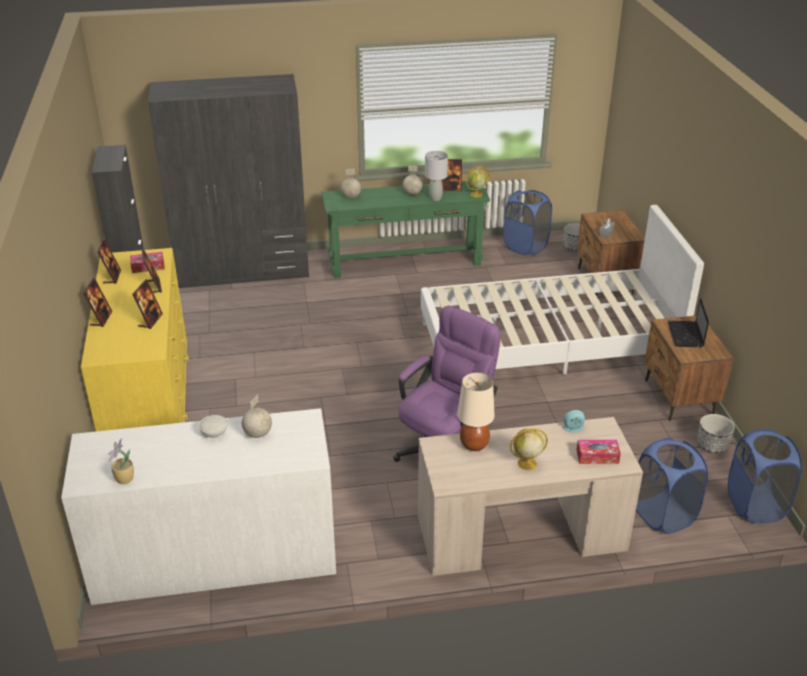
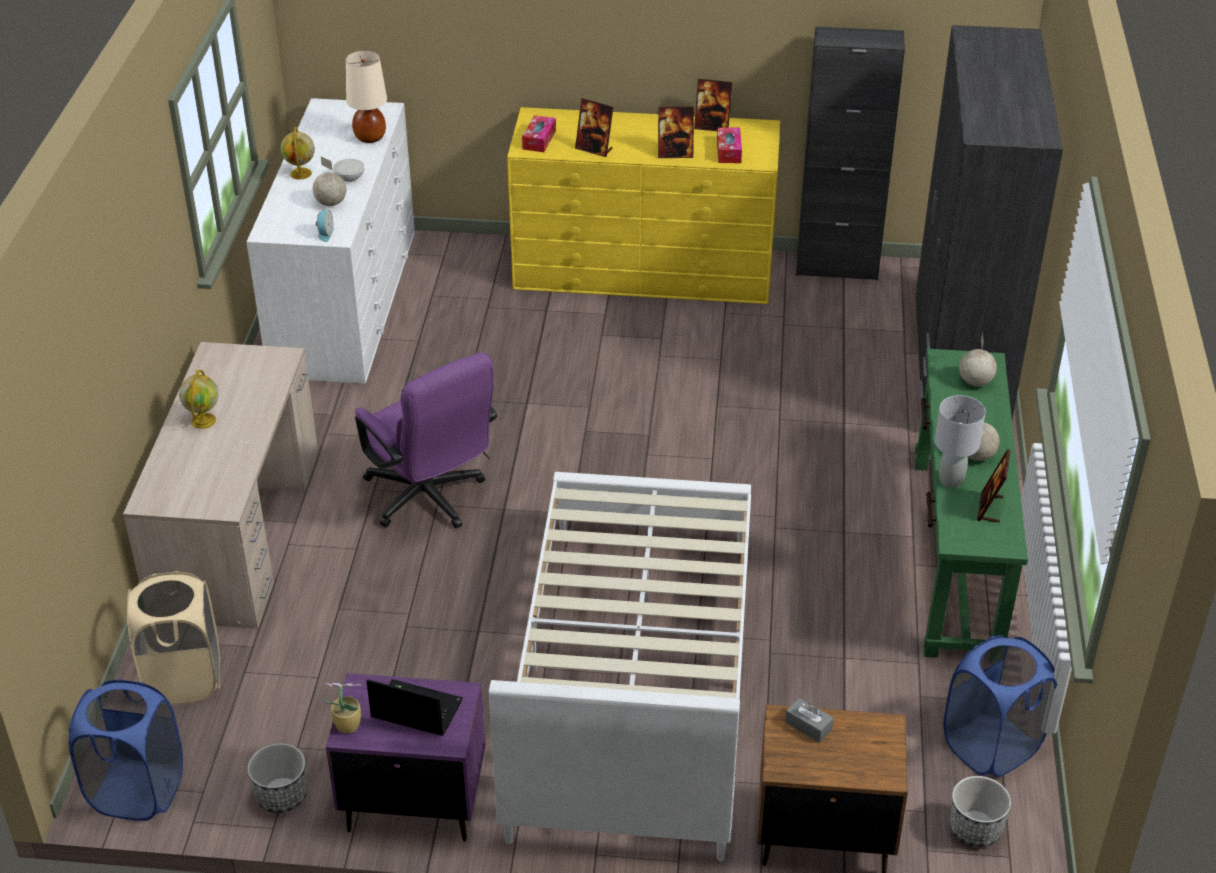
camera: 105 degrees right, 5 degrees up
picture frame [83,278,112,327] -> none
potted plant [109,438,134,484] -> potted plant moved to [322,683,361,733]
beige table lamp [457,373,494,451] -> beige table lamp moved to [346,50,387,143]
globe [465,166,489,198] -> globe moved to [281,127,315,180]
alarm clock [562,410,585,433] -> alarm clock moved to [316,210,334,242]
tissue box [577,440,621,464] -> tissue box moved to [522,115,556,152]
blue laundry basket [636,438,708,534] -> beige laundry basket [127,571,220,705]
brown nightstand [644,315,733,421] -> purple nightstand [326,673,485,842]

